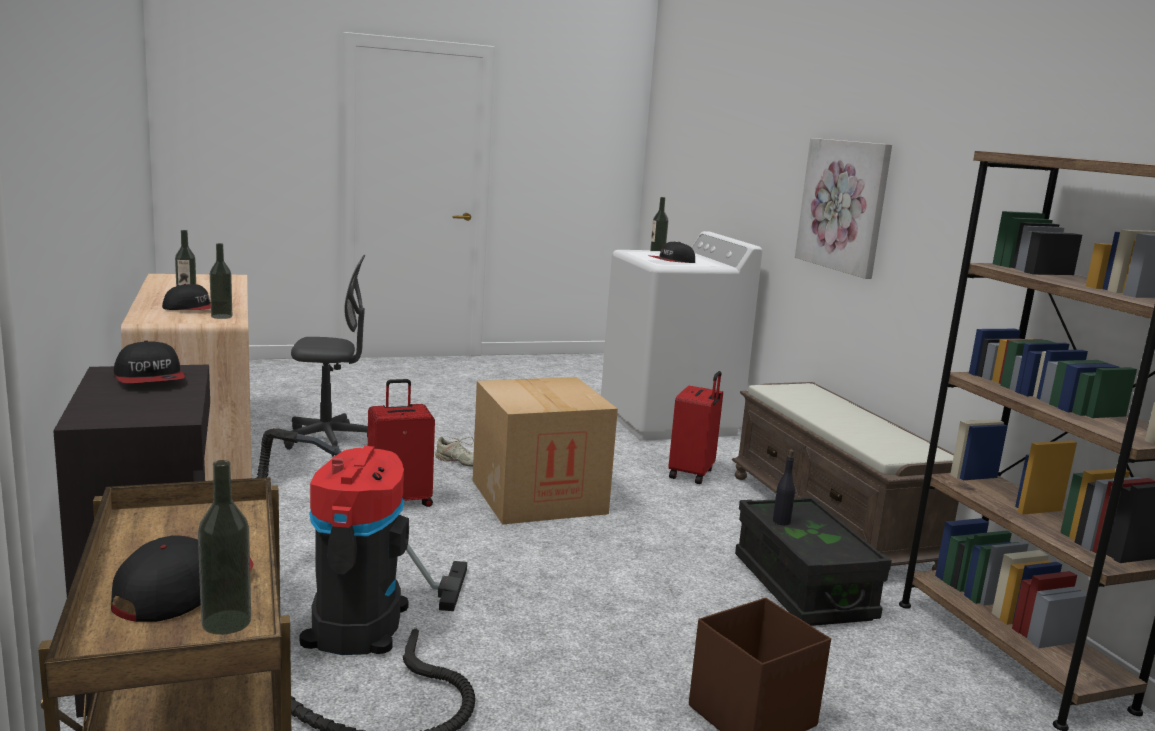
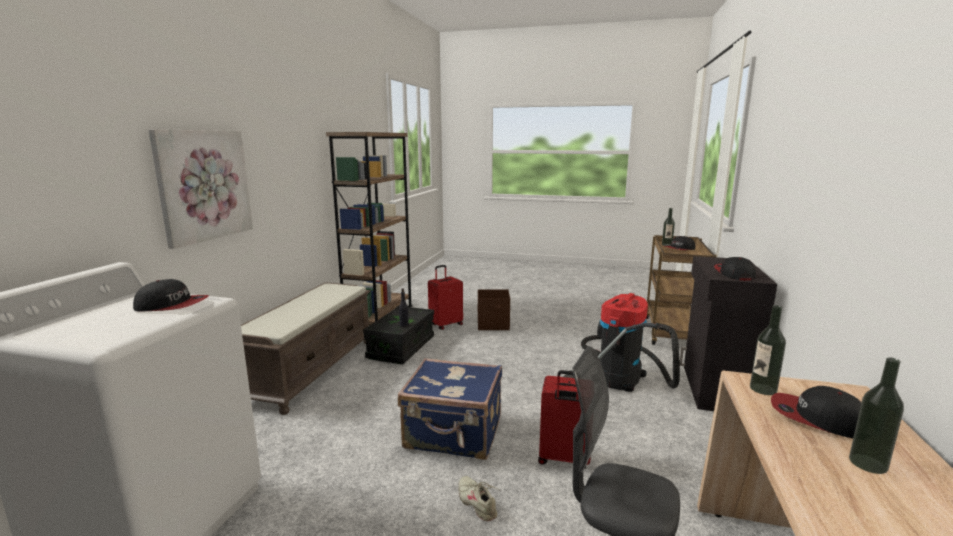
camera: 145 degrees left, 0 degrees up
cardboard box [472,377,618,525] -> blue suitcase [398,358,502,460]
bottle [650,197,668,255] -> none
red suitcase [669,371,723,484] -> red suitcase moved to [428,265,463,330]

